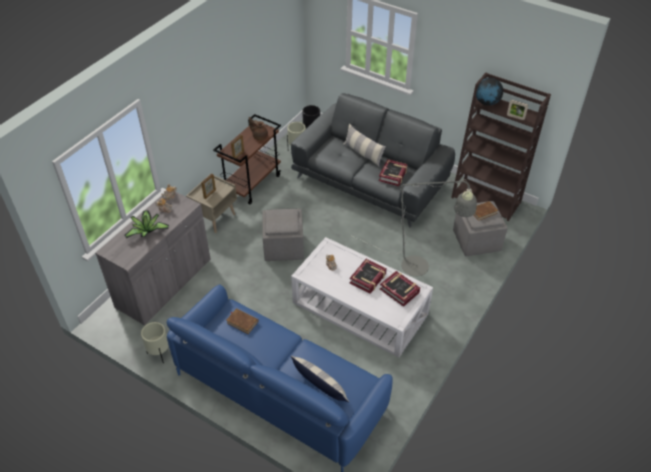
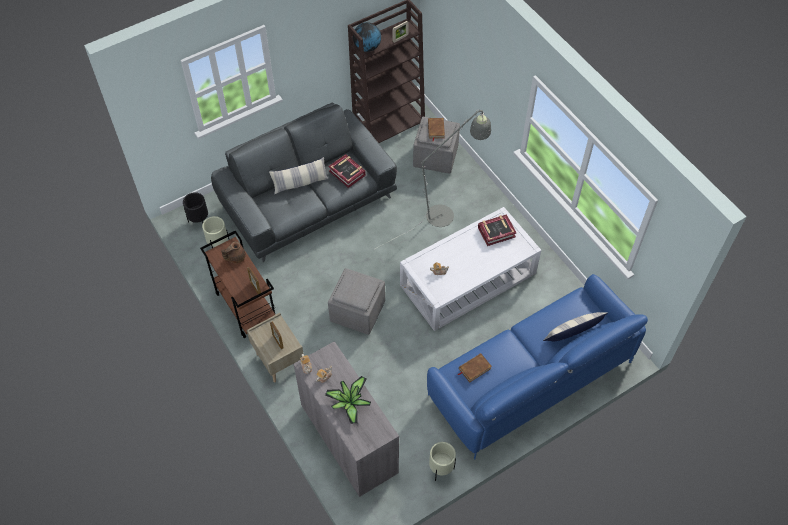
camera: 65 degrees left, 10 degrees up
book [350,259,387,294] -> none

